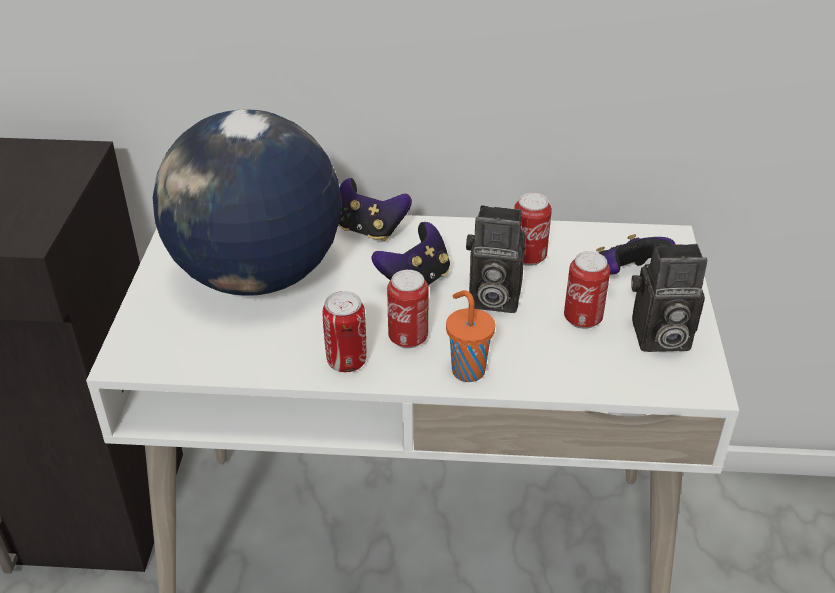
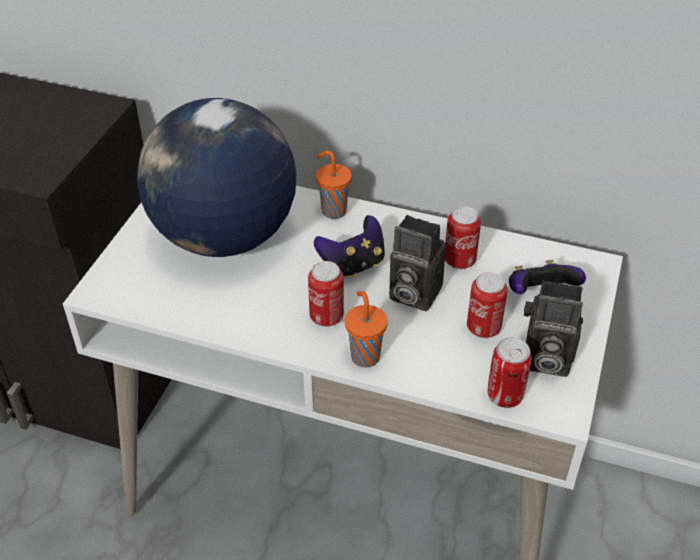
camera: 15 degrees right, 5 degrees up
can [323,291,366,372] -> can moved to [488,337,532,408]
game controller [338,178,412,242] -> orange cup [316,150,352,219]

